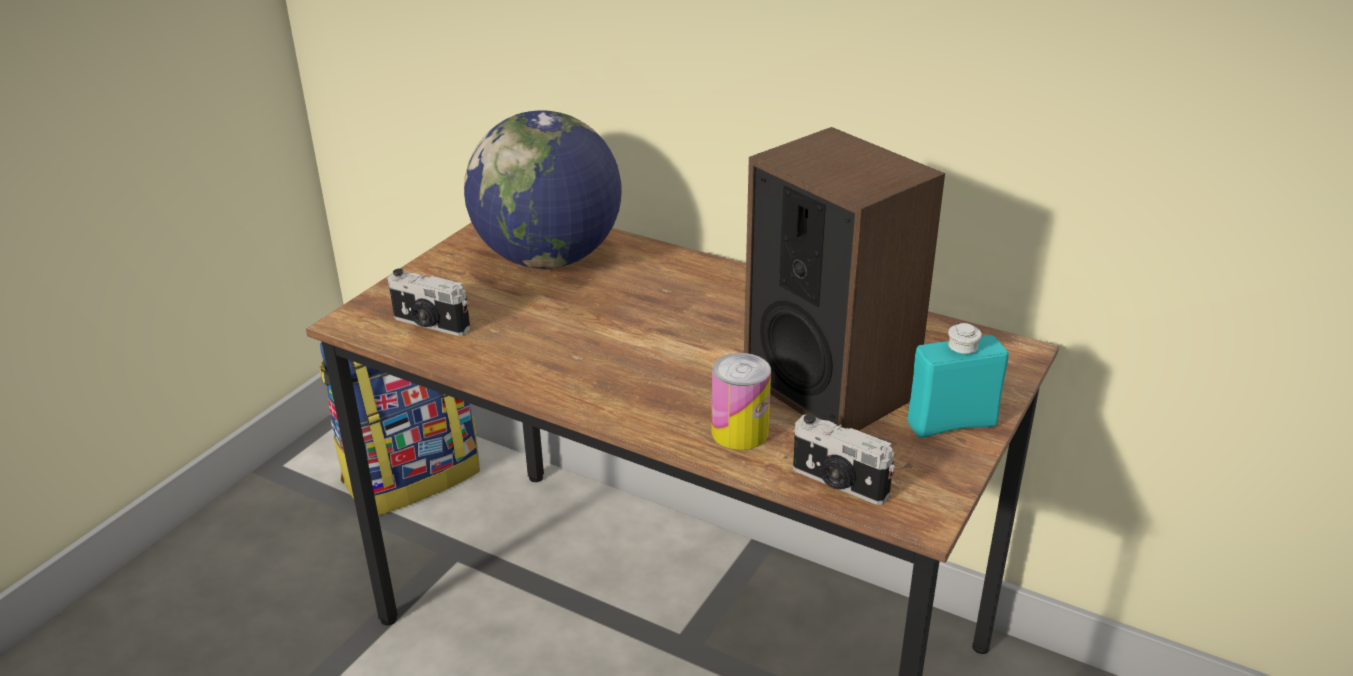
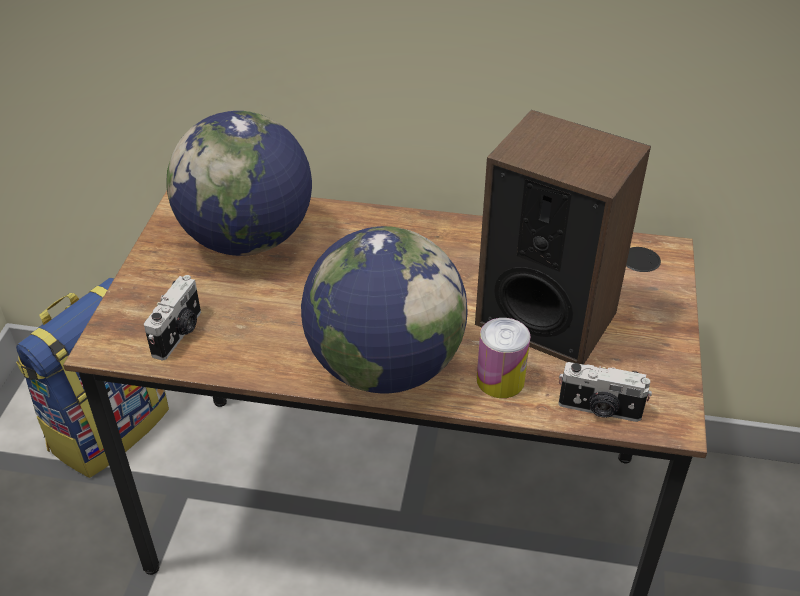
camera: 20 degrees left, 10 degrees up
camera [388,268,470,336] -> camera turned 75 degrees counterclockwise [144,275,201,360]
turquoise bottle [907,323,1009,438] -> none
none -> globe [301,226,468,394]

